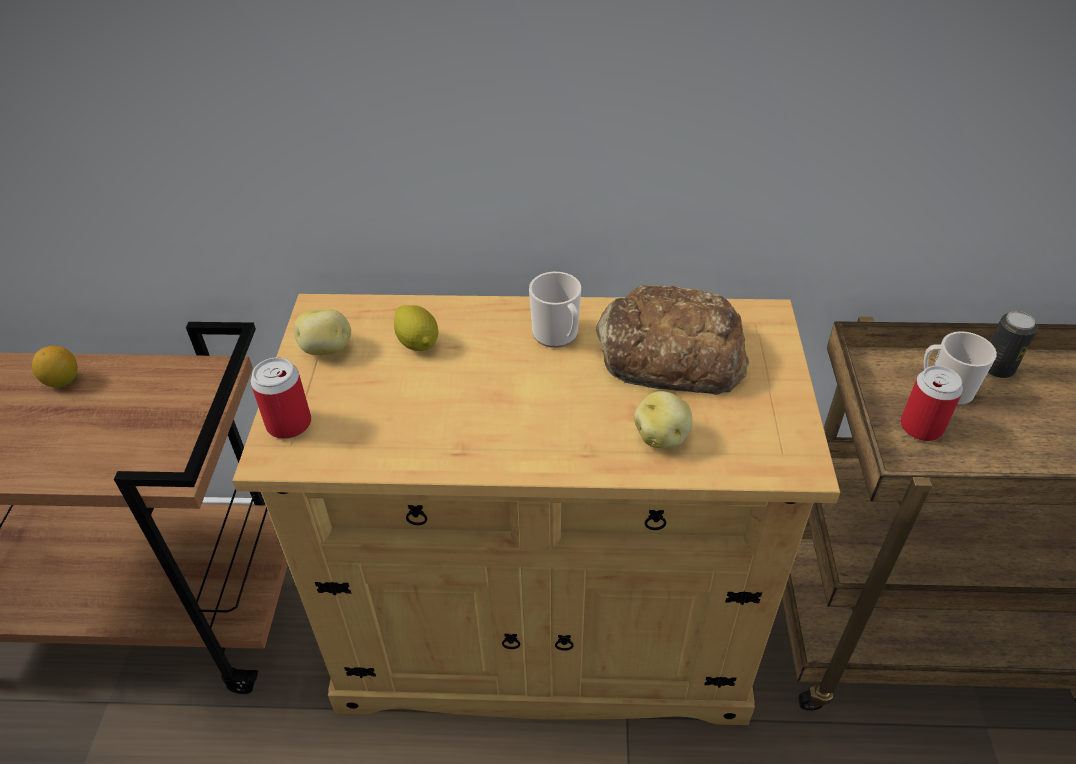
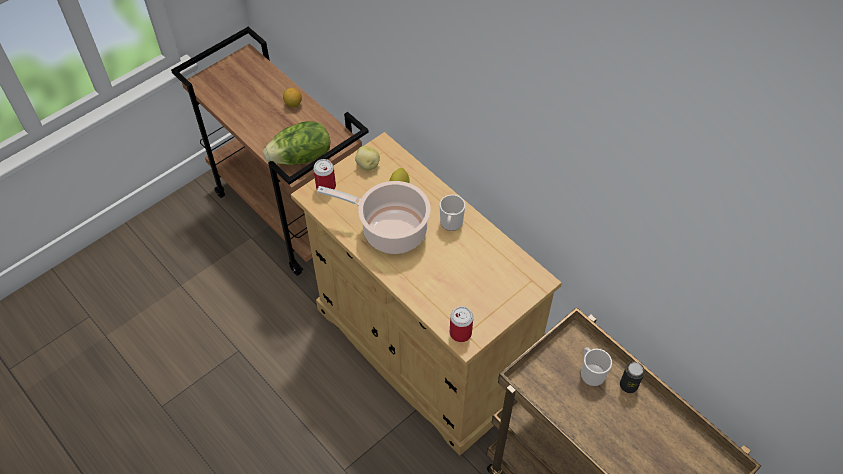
camera: 45 degrees right, 10 degrees up
bread [596,285,749,395] -> none
potato [634,391,693,448] -> none
can [900,366,963,441] -> can moved to [450,306,473,342]
none -> lettuce [263,121,330,165]
none -> cooking pot [317,181,431,254]

